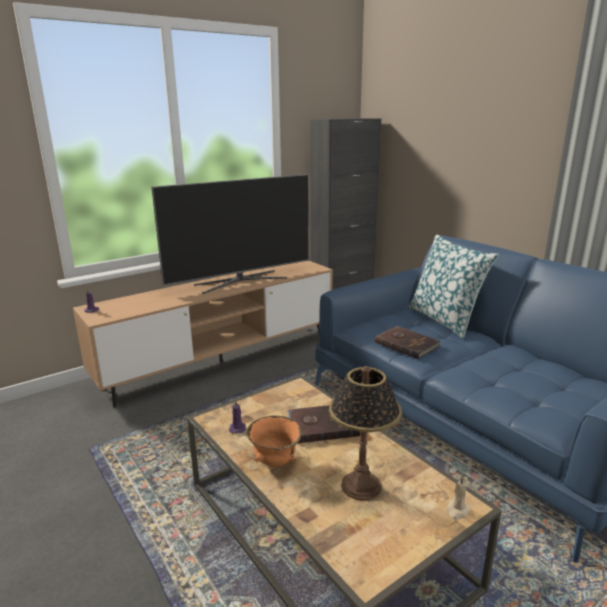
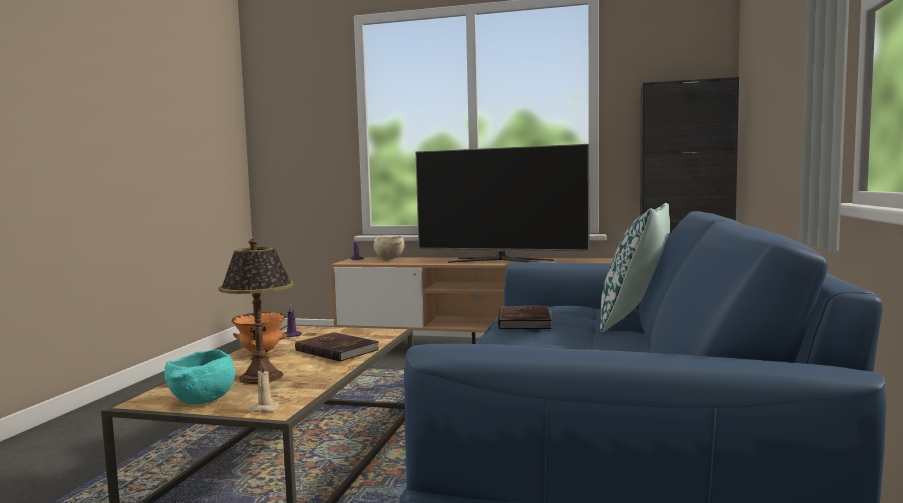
camera: 50 degrees right, 15 degrees down
none -> turquoise bowl [164,350,235,404]
none -> beige bowl [373,236,404,259]

